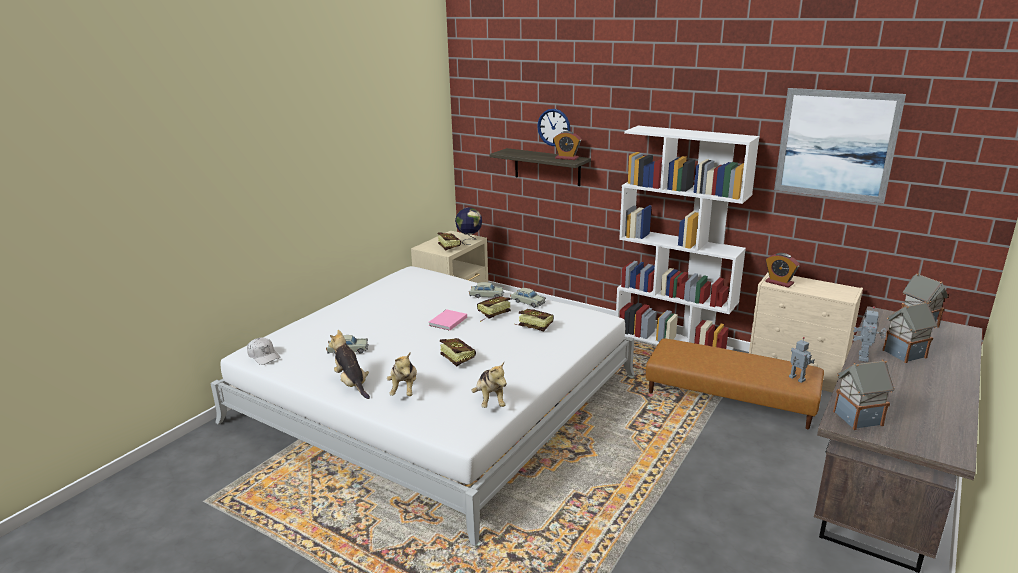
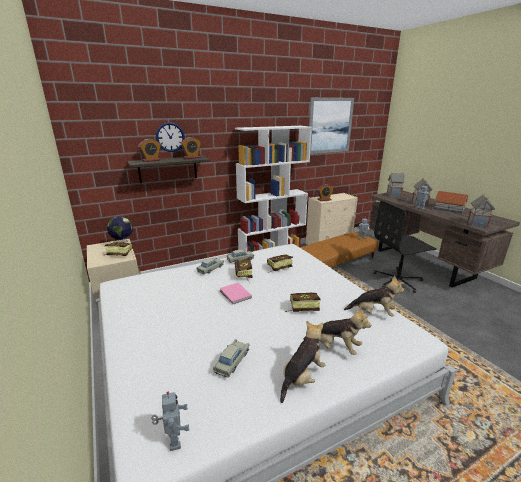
camera: 60 degrees left, 0 degrees up
white cap [247,338,281,365] -> toy robot [151,391,189,451]
plush toy [329,330,370,399] -> plush toy turned 135 degrees clockwise [280,321,325,403]
none -> alarm clock [138,139,161,162]
none -> black office chair [374,201,437,293]
none -> toy house [434,191,468,214]

